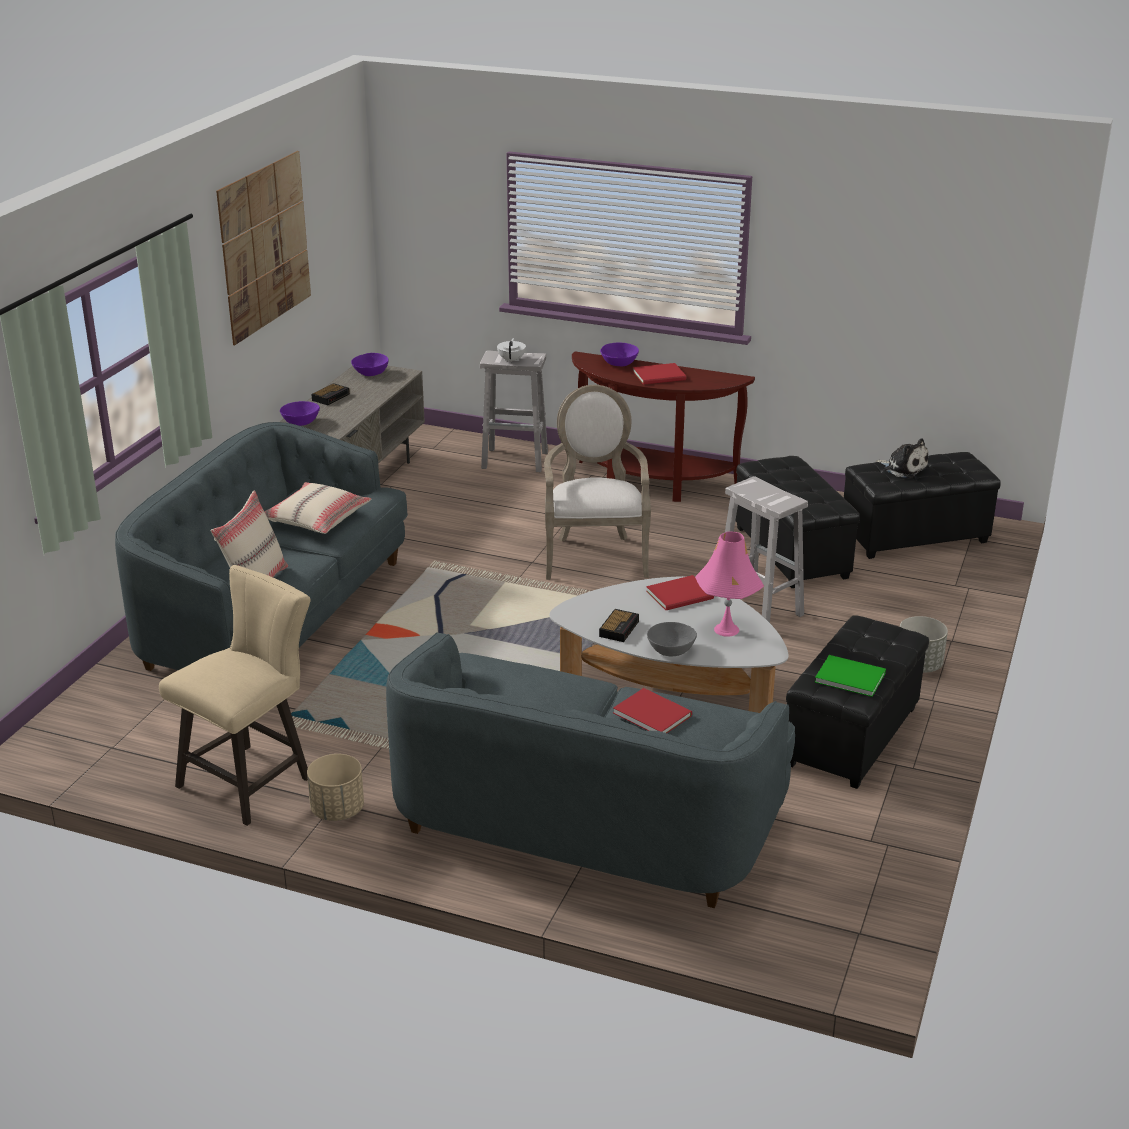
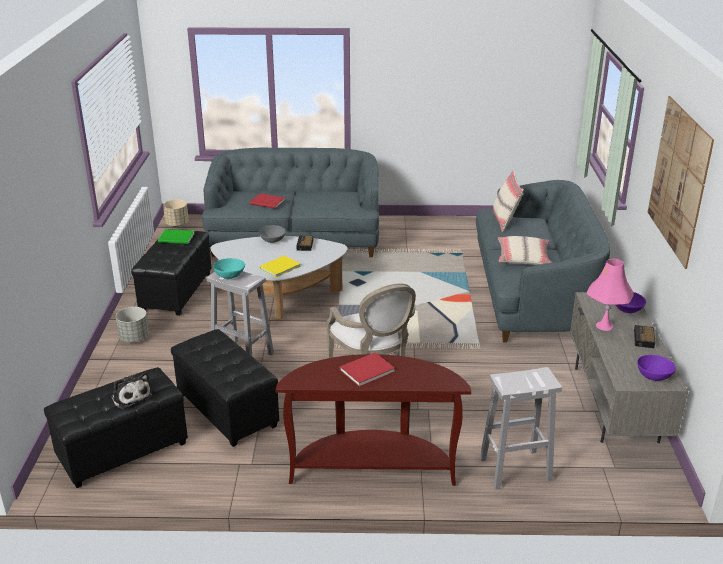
camera: 160 degrees right, 0 degrees up
beige stool [159,565,311,826] -> none
beige planter [307,754,364,821] -> beige planter moved to [163,199,189,227]
white teapot [497,338,526,363] -> none
purple bowl [600,343,639,366] -> none
red book [646,575,714,610] -> yellow book [259,255,301,278]
pink table lamp [695,531,764,637] -> pink table lamp moved to [587,259,634,331]
plush toy [876,438,929,479] -> plush toy turned 150 degrees counterclockwise [111,372,152,409]
none -> turquoise bowl [213,258,245,279]

